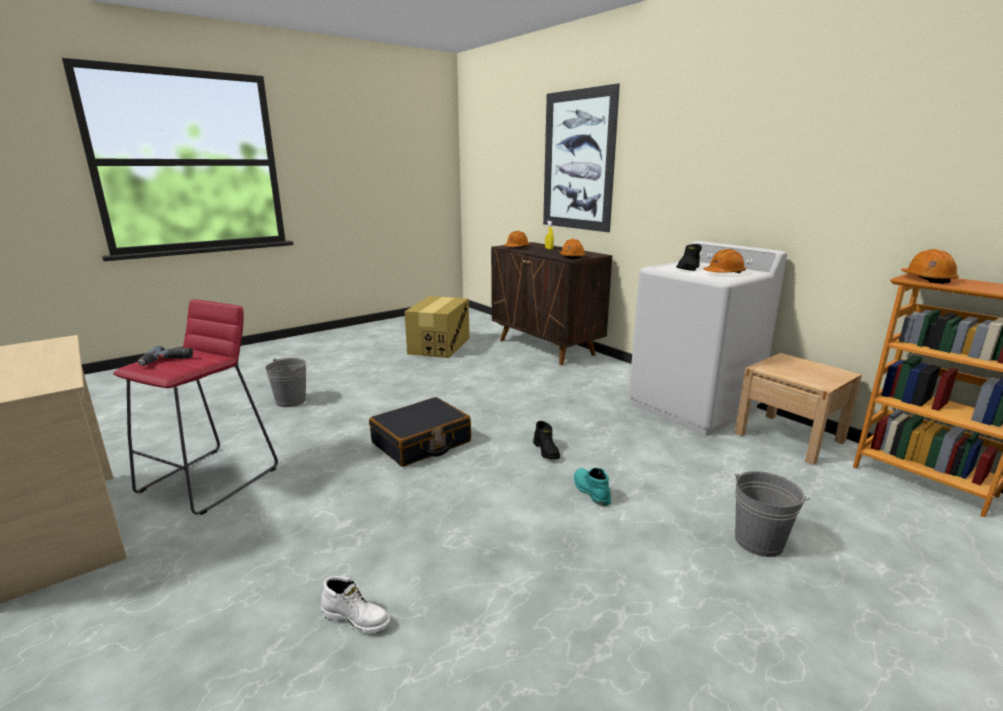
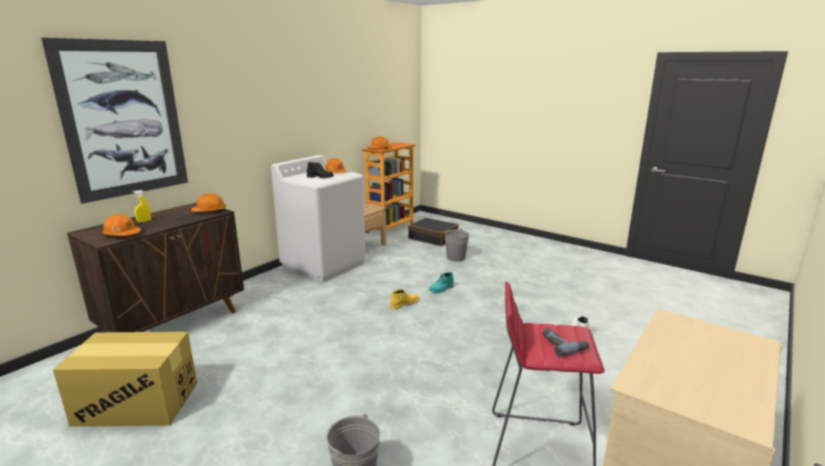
camera: 105 degrees left, 0 degrees up
black suitcase [369,397,471,467] -> black suitcase moved to [408,218,459,246]
black boot [533,421,560,460] -> yellow boot [390,289,419,309]

